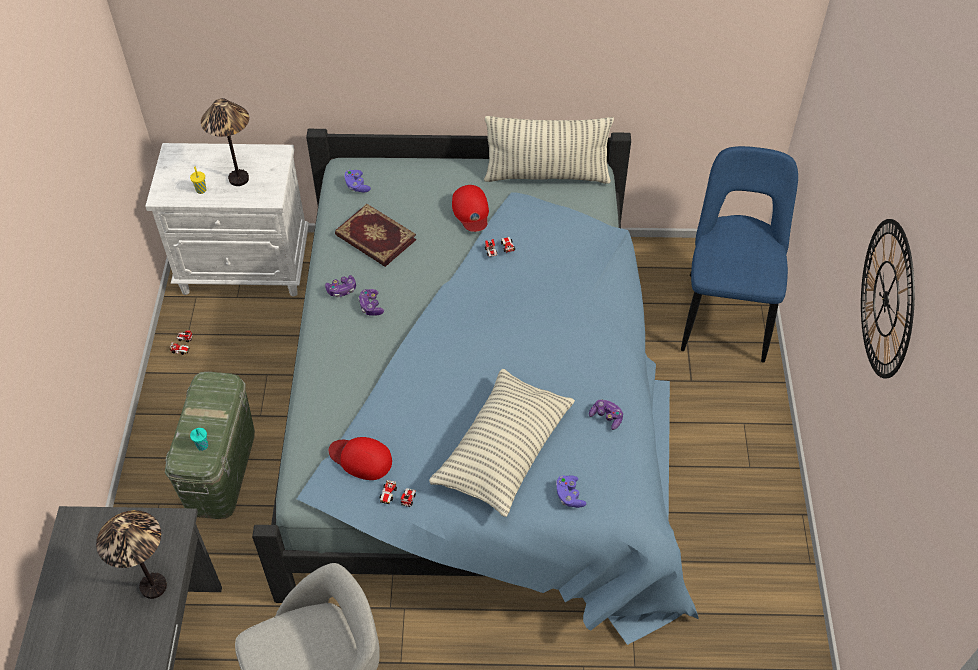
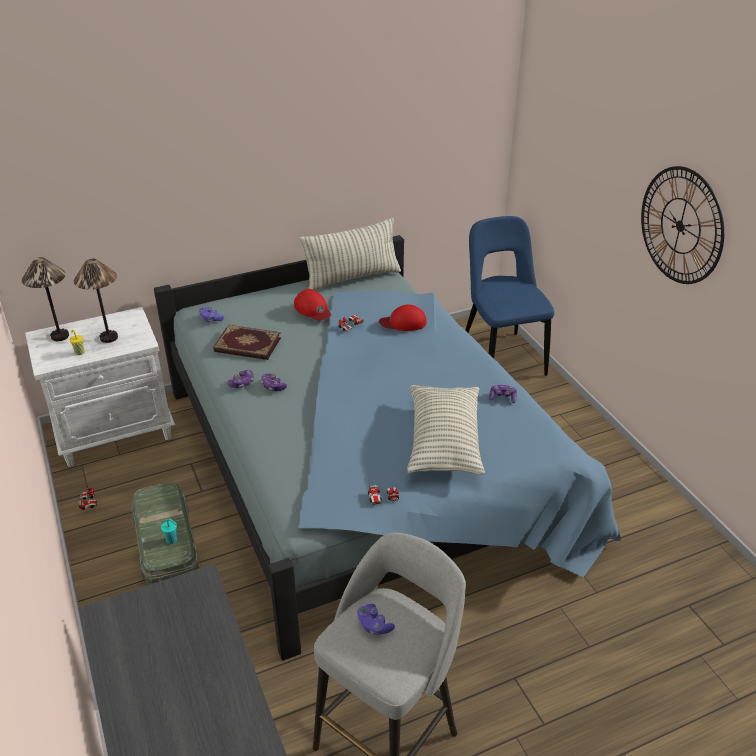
camera: 25 degrees left, 15 degrees down
table lamp [96,510,167,599] -> table lamp moved to [22,257,69,341]
red cap [329,437,392,480] -> red cap moved to [379,305,426,331]
purple game controller [556,475,586,508] -> purple game controller moved to [357,604,395,635]

